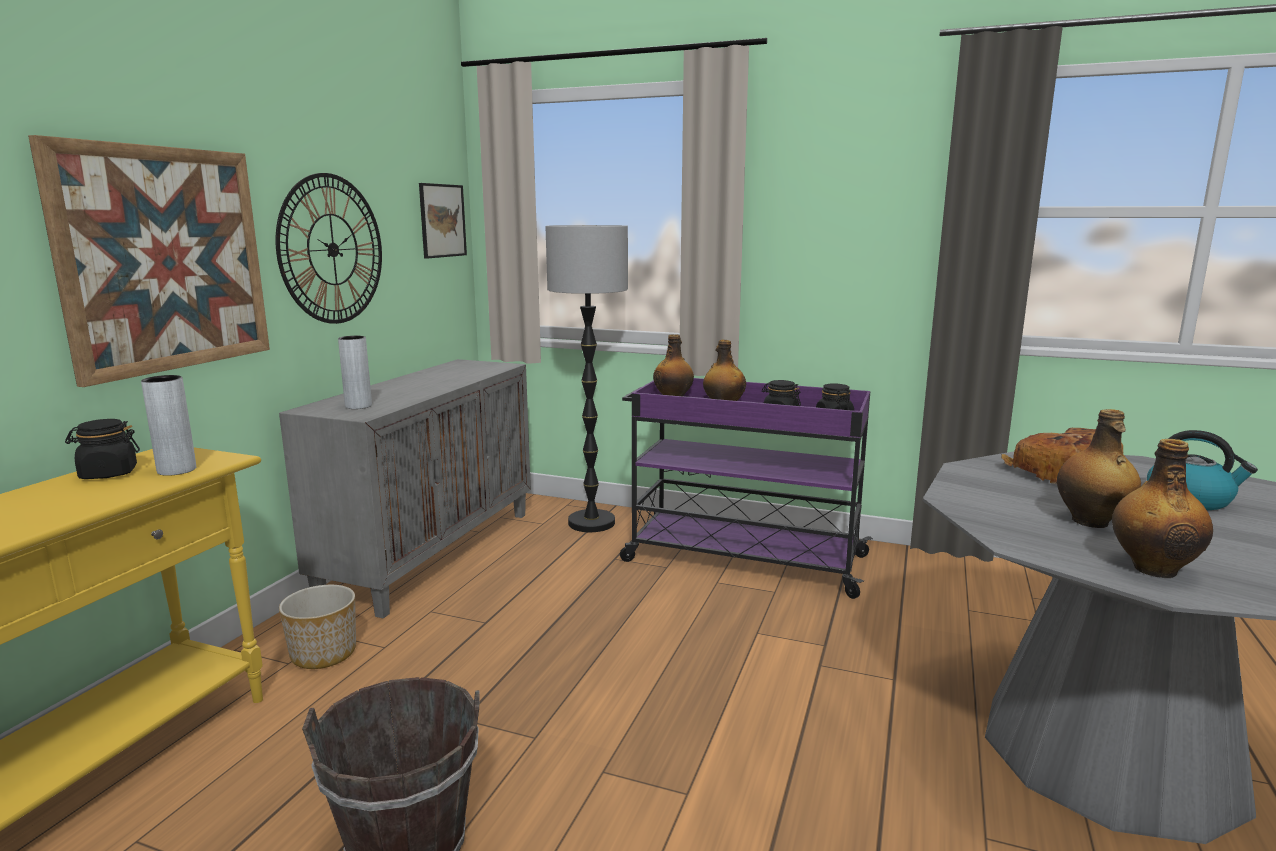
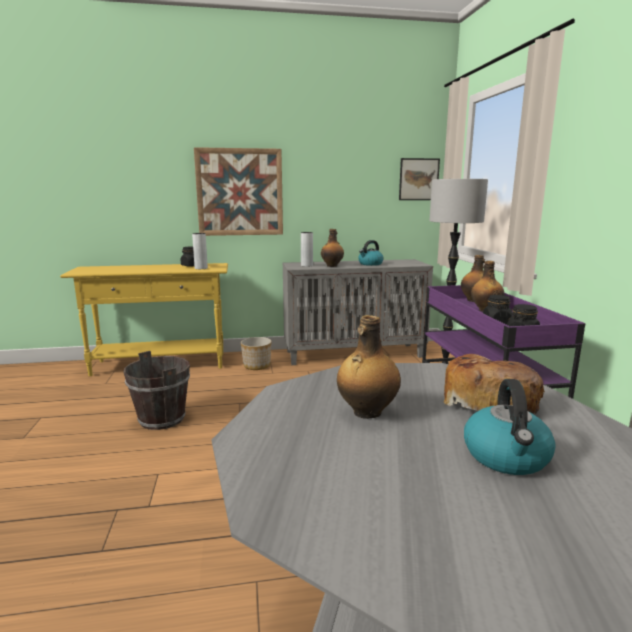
camera: 60 degrees right, 0 degrees up
wall clock [276,173,382,324] -> none
bottle [1112,439,1213,578] -> bottle moved to [321,229,344,267]
none -> kettle [358,240,384,266]

